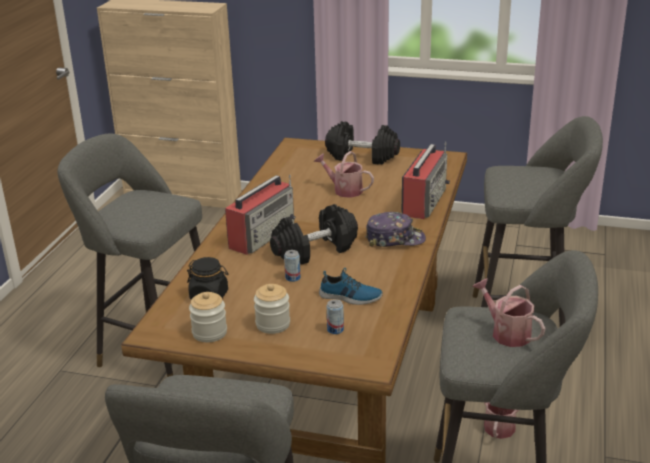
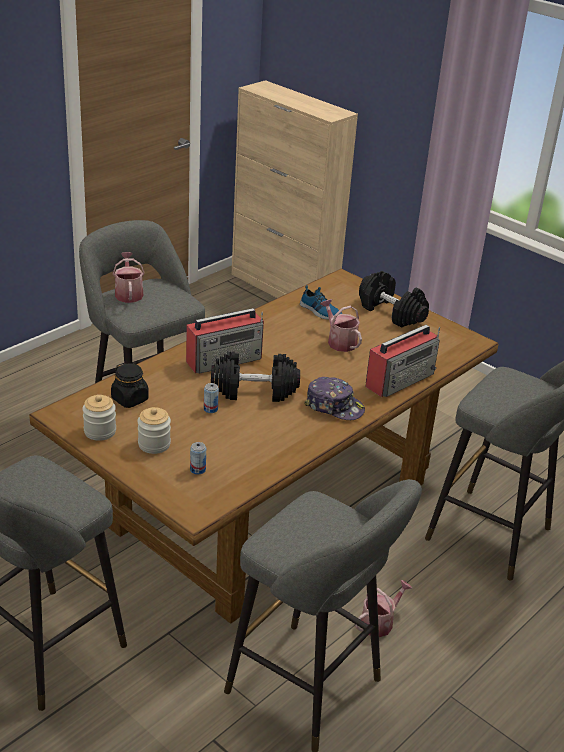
camera: 25 degrees right, 5 degrees up
shoe [319,268,383,305] -> shoe moved to [300,285,343,320]
watering can [472,278,546,347] -> watering can moved to [113,252,145,303]

